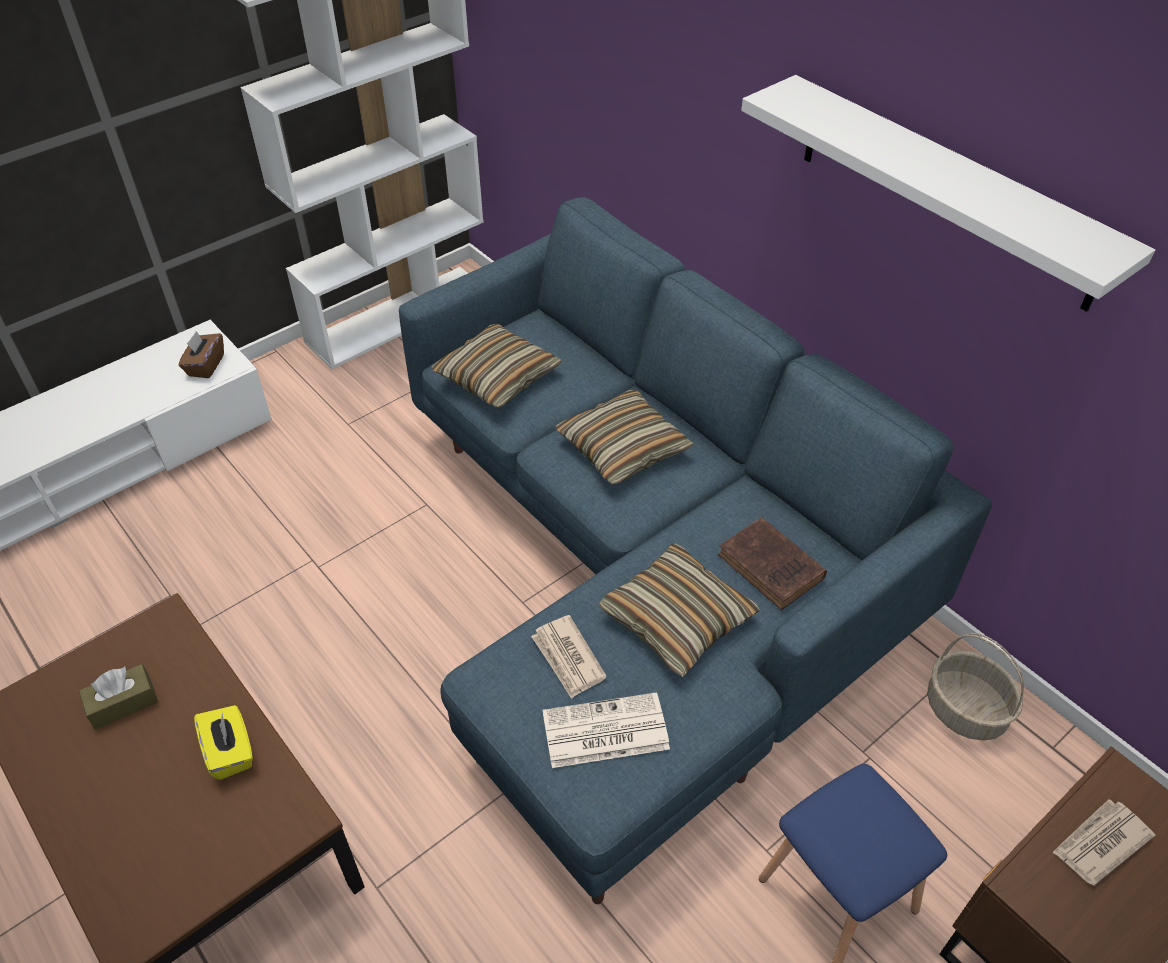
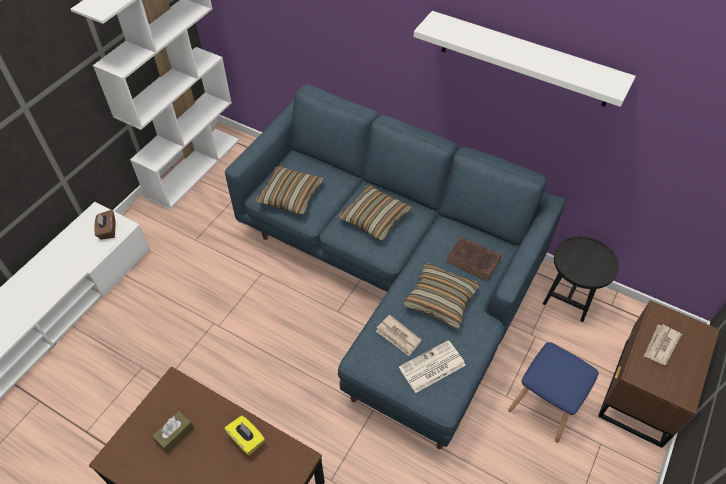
camera: 20 degrees left, 5 degrees up
basket [927,633,1024,741] -> black side table [543,236,619,322]

